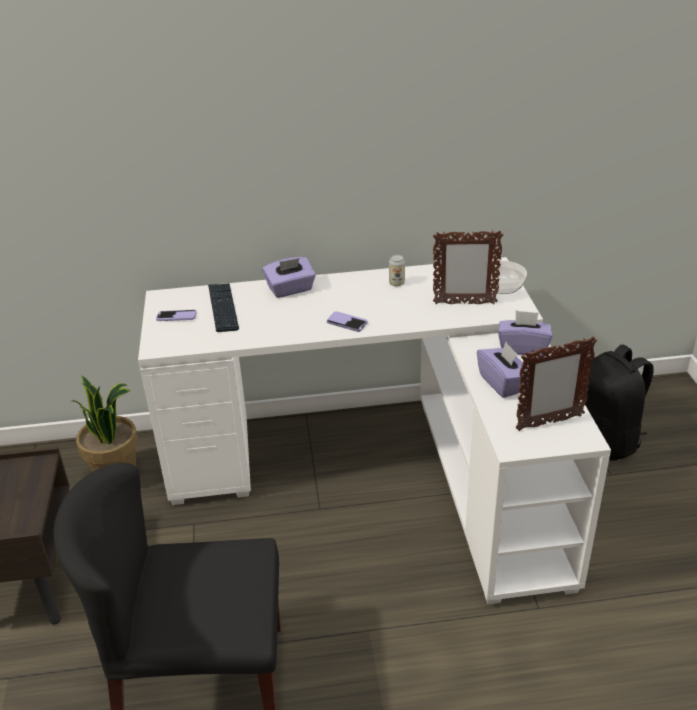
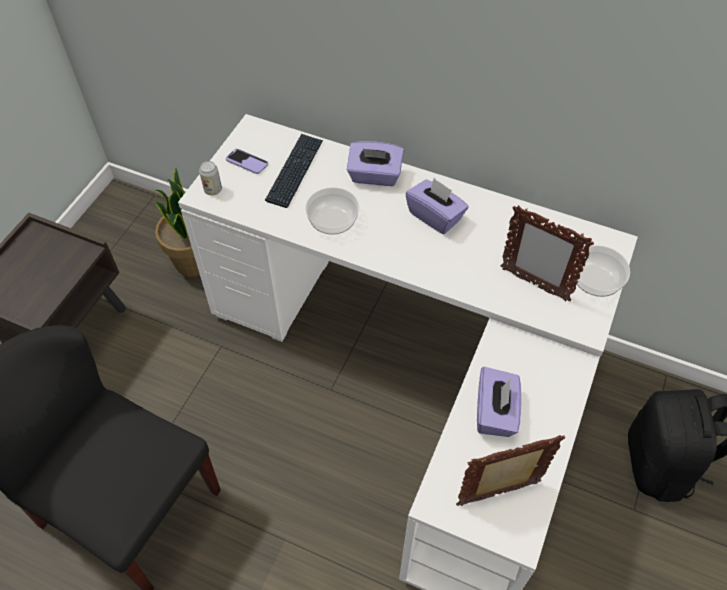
camera: 30 degrees right, 20 degrees up
phone [327,311,368,332] -> none
can [389,255,405,287] -> can moved to [199,161,222,196]
purple tissue box [498,310,552,356] -> purple tissue box moved to [406,178,469,234]
picture frame [516,336,597,431] -> picture frame turned 150 degrees clockwise [456,435,565,506]
none -> bowl [305,187,359,235]

